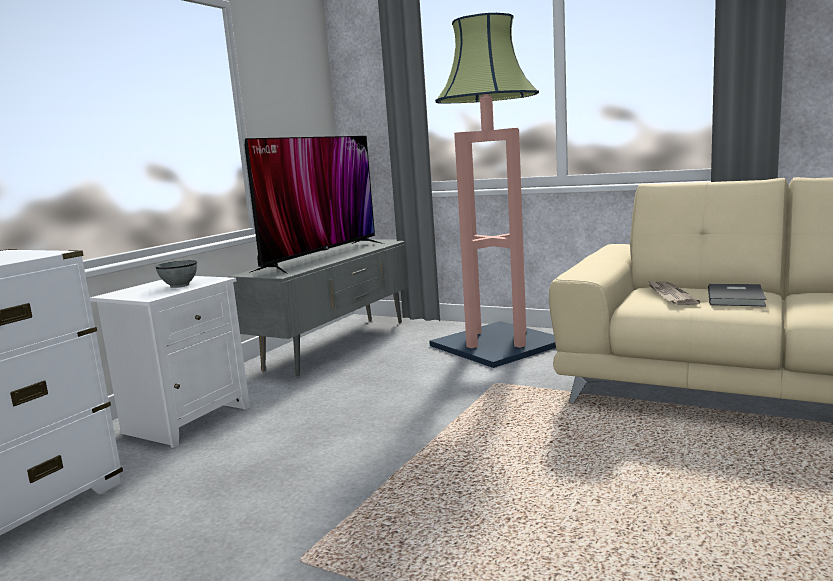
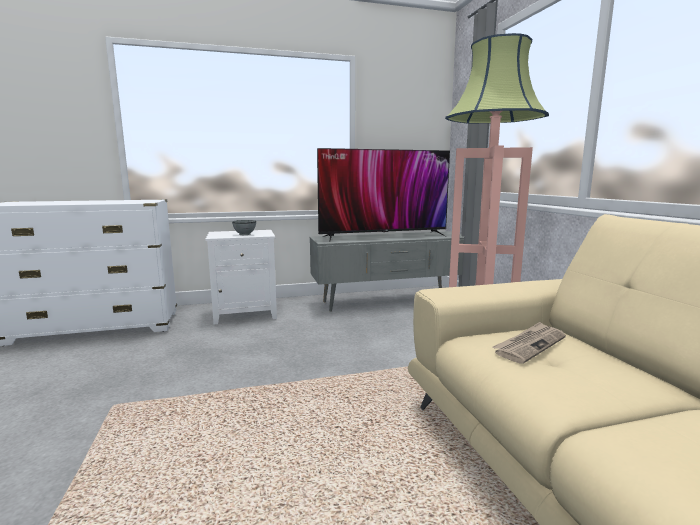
camera: 45 degrees right, 0 degrees up
grey book [708,284,766,307] -> none

